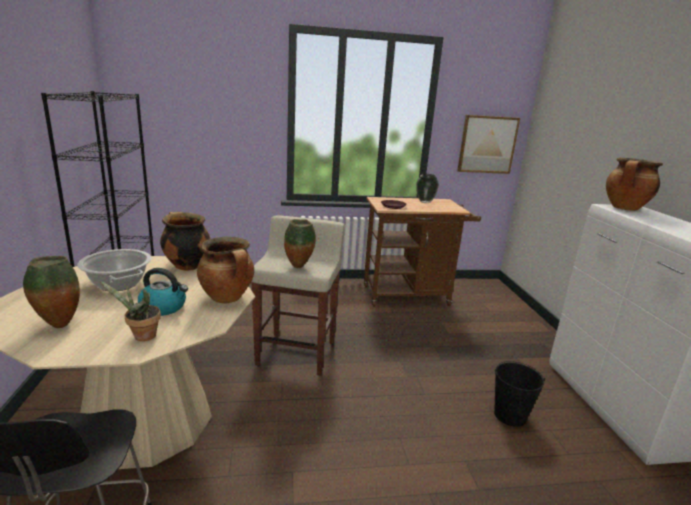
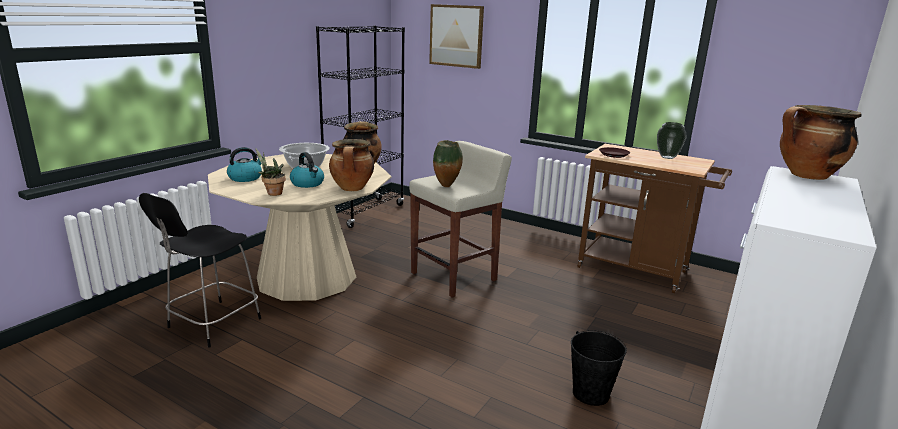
camera: 40 degrees right, 0 degrees up
vase [23,256,80,328] -> kettle [227,147,263,182]
picture [457,115,520,174] -> picture moved to [429,4,484,69]

